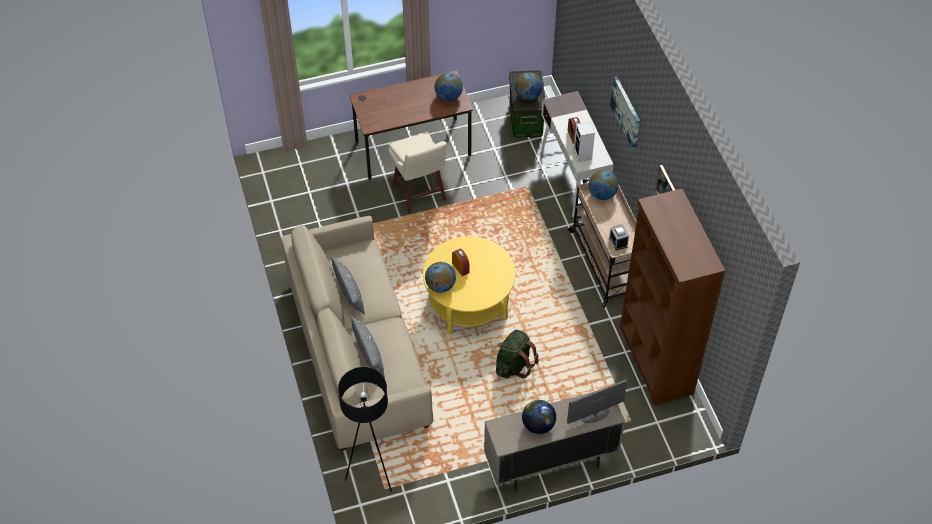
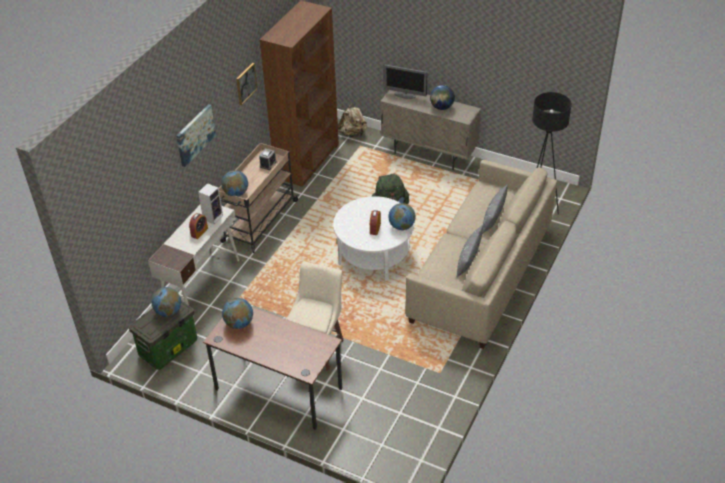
camera: 135 degrees left, 10 degrees down
yellow coffee table [423,236,515,335] -> white coffee table [333,196,414,281]
none -> beige backpack [338,104,367,137]

